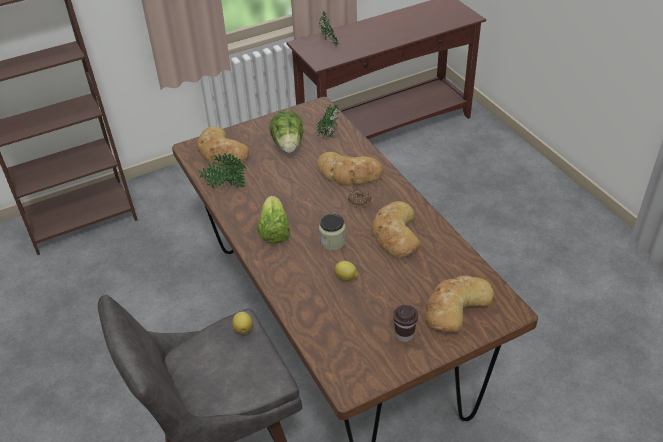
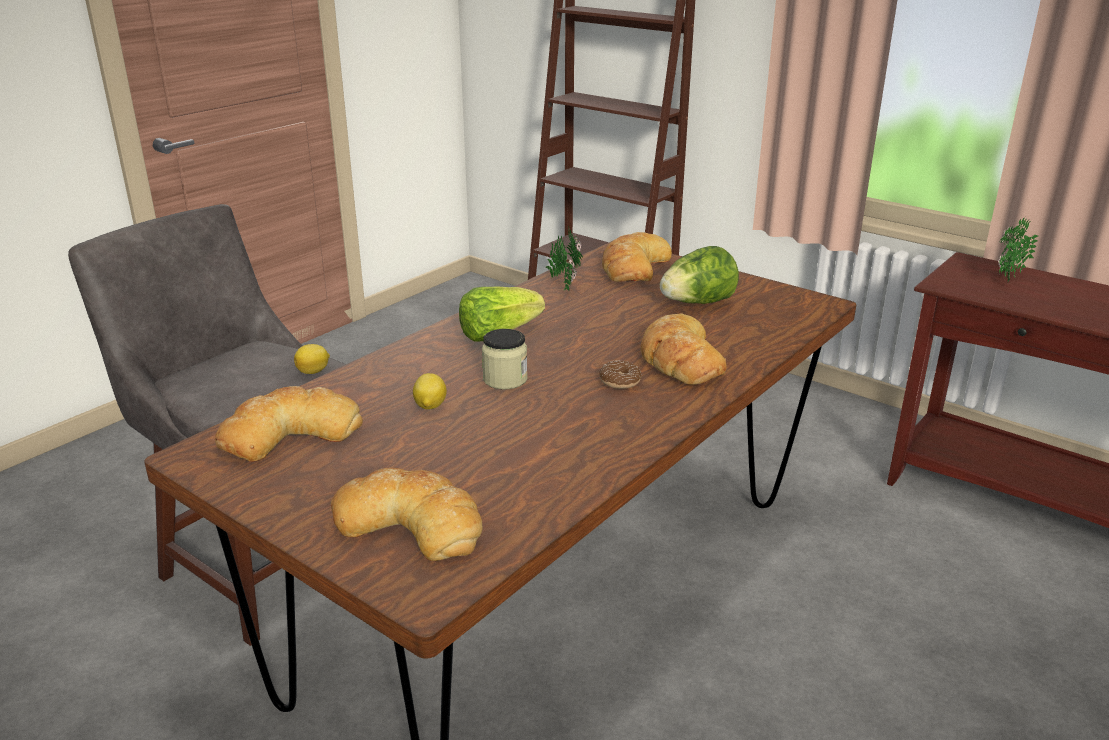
camera: 65 degrees right, 15 degrees down
potted plant [317,104,340,141] -> none
bread [372,201,420,258] -> bread moved to [215,386,363,462]
brown cup [393,305,418,342] -> none

